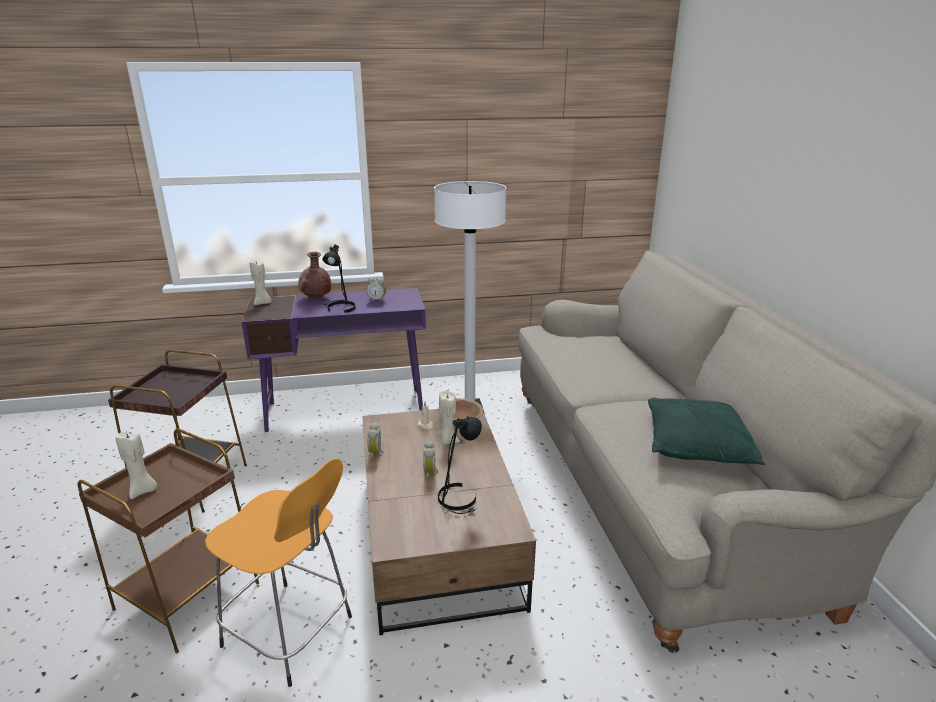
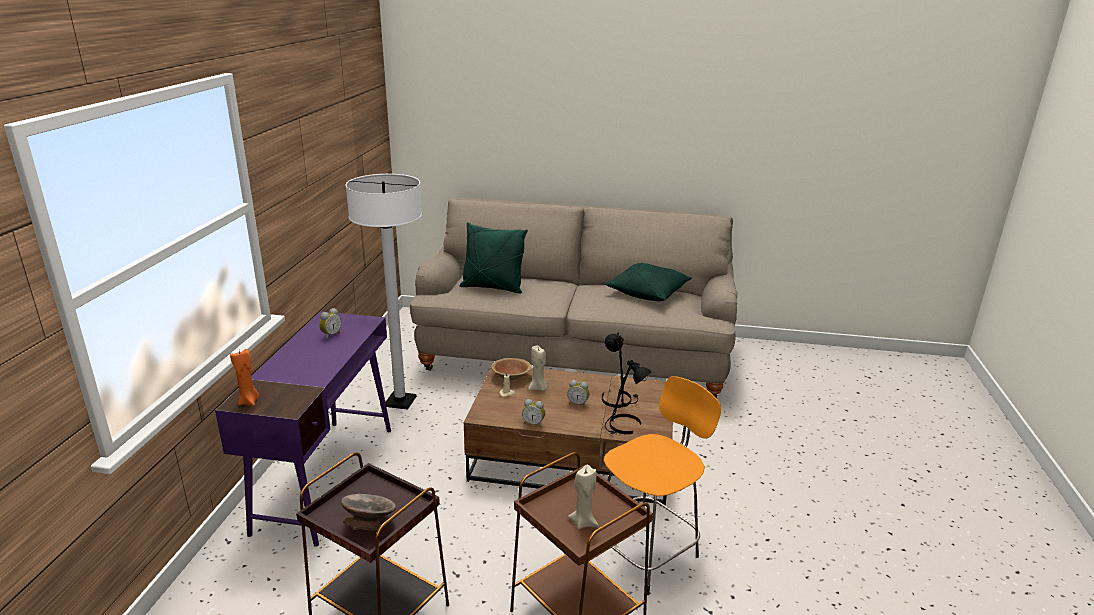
camera: 70 degrees left, 0 degrees up
beige candle [250,261,271,305] -> orange candle [230,349,259,406]
brown vase [298,252,331,299] -> none
black table lamp [322,244,355,313] -> black table lamp moved to [605,360,651,435]
none -> grey bowl [341,494,396,531]
none -> green pillow [460,222,528,293]

